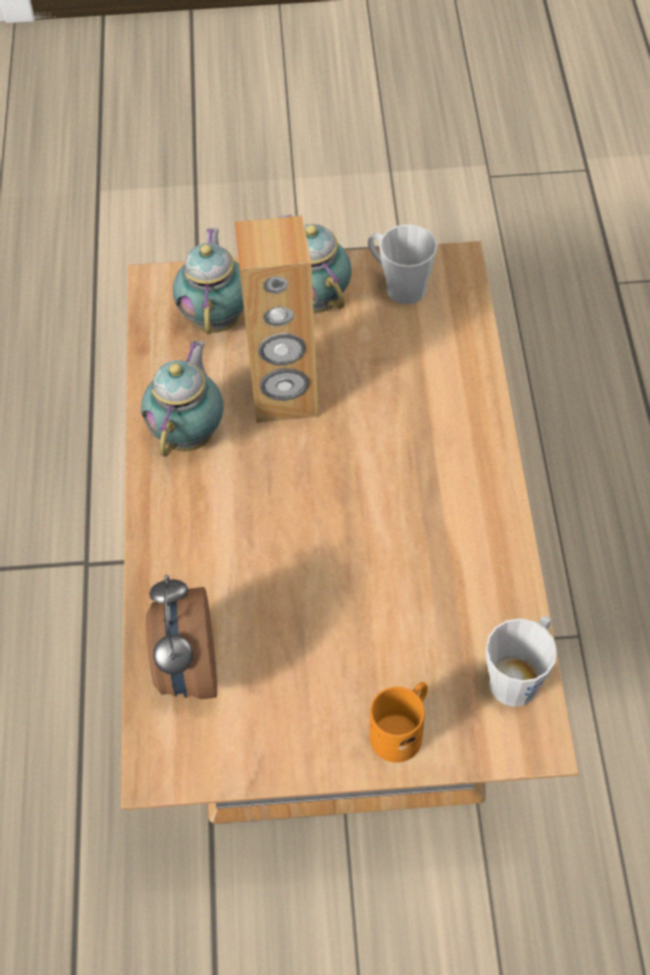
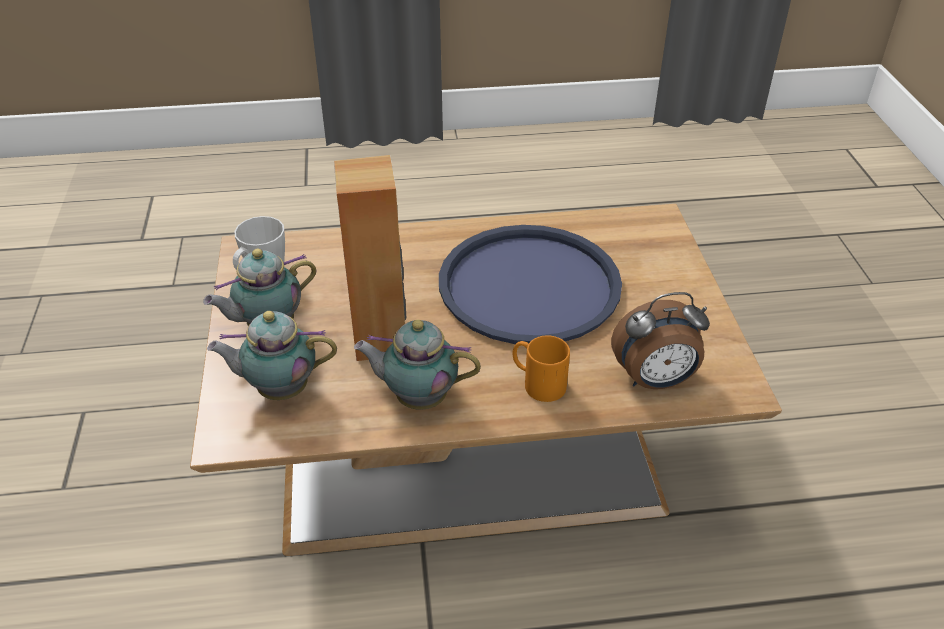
camera: 95 degrees left, 15 degrees down
orange mug [370,682,428,763] -> orange mug moved to [513,335,570,402]
grey mug [486,615,557,707] -> none
none -> blue tray [439,225,622,344]

